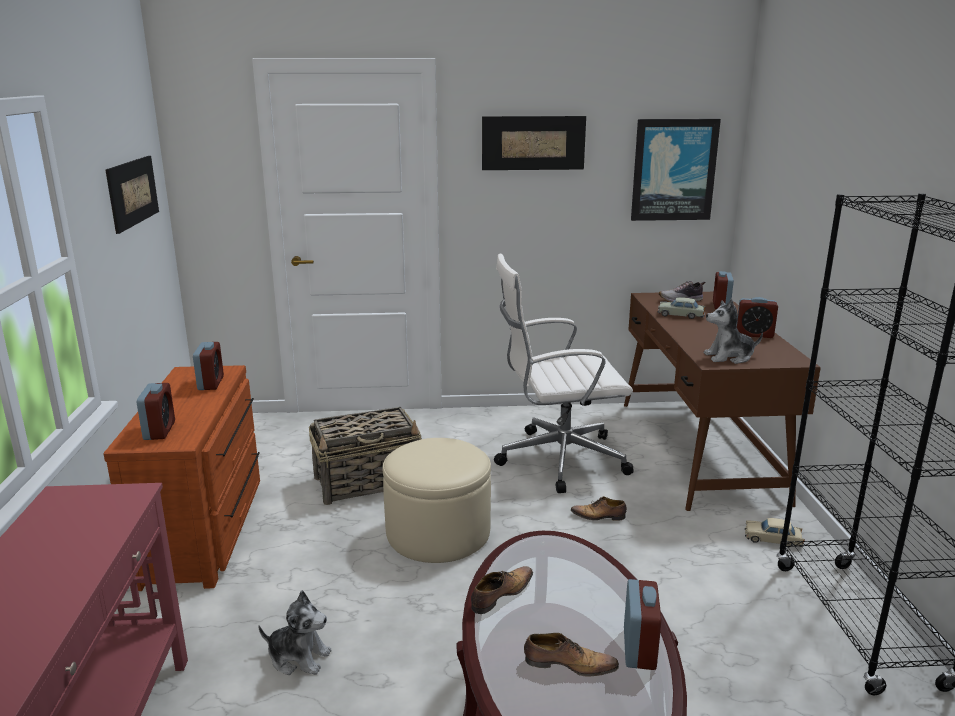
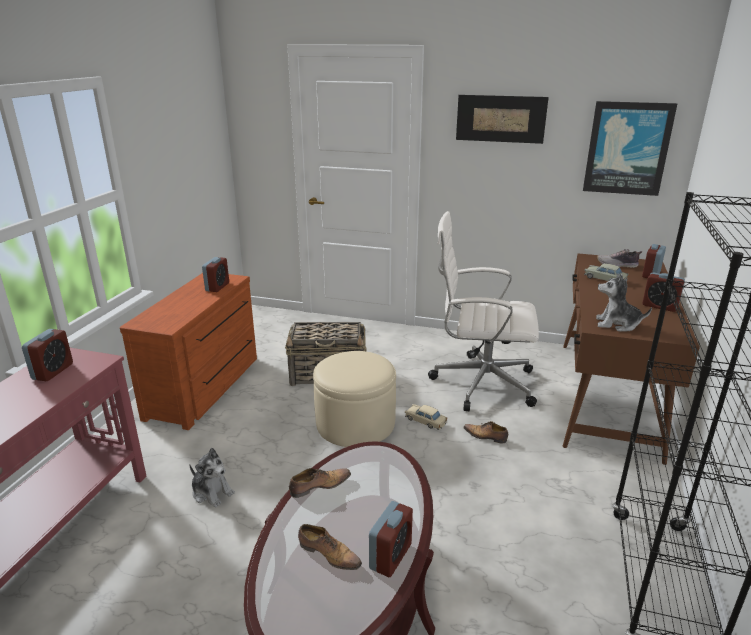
camera: 20 degrees right, 5 degrees up
picture [106,156,159,234] -> none
alarm clock [137,383,175,440] -> alarm clock moved to [22,329,73,381]
beige toy car [745,518,805,547] -> beige toy car moved to [405,404,447,430]

